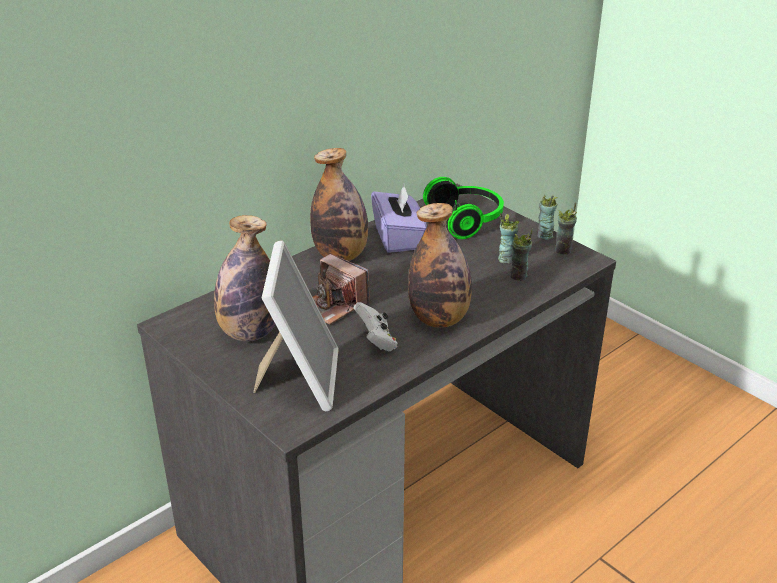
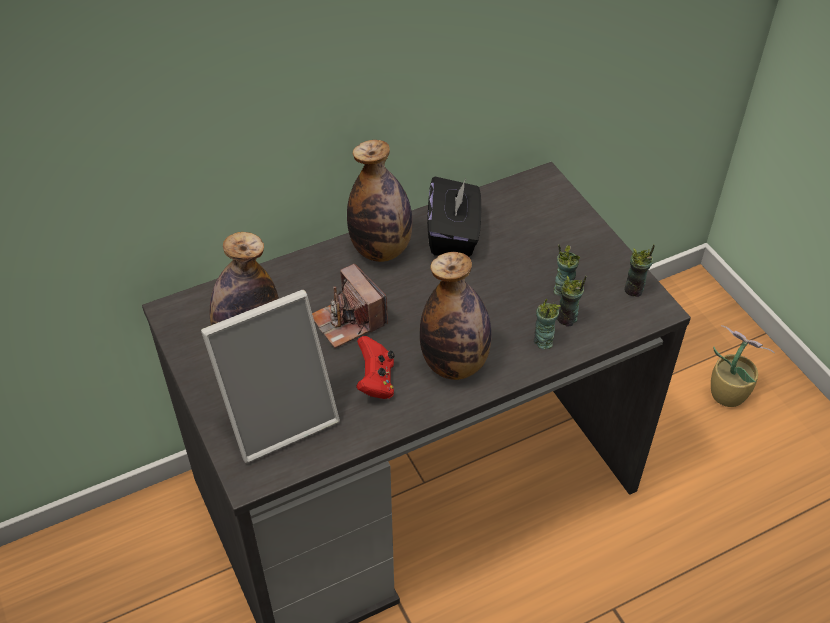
camera: 15 degrees right, 15 degrees up
picture frame [253,240,339,412] -> picture frame turned 45 degrees clockwise [201,290,340,463]
white game controller [354,302,397,351] -> red game controller [356,336,395,399]
purple tissue box [371,184,427,253] -> black tissue box [427,177,481,257]
headphones [423,177,504,239] -> none
cup [537,195,558,240] -> cup moved to [534,298,561,350]
none -> potted plant [711,325,775,407]

